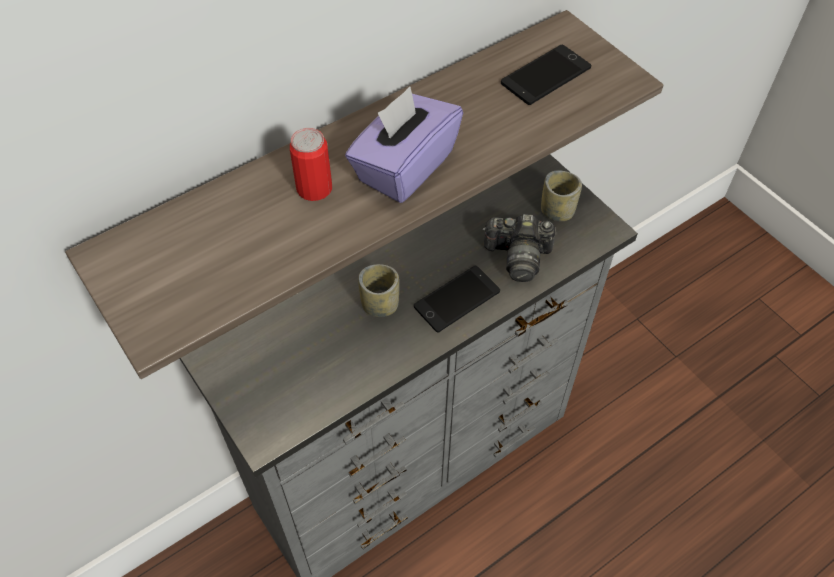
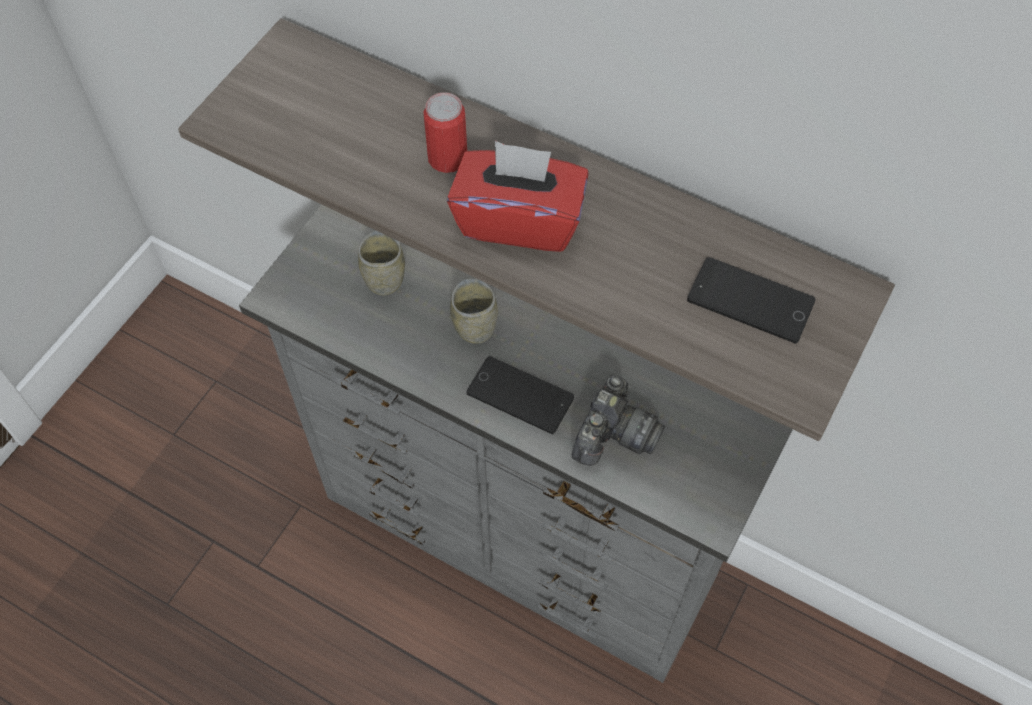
camera: 65 degrees right, 5 degrees up
purple tissue box [345,87,463,203] -> red tissue box [447,141,589,252]
camera [483,214,555,282] -> camera turned 135 degrees counterclockwise [572,375,665,466]
cup [541,170,582,221] -> cup moved to [358,231,405,295]

